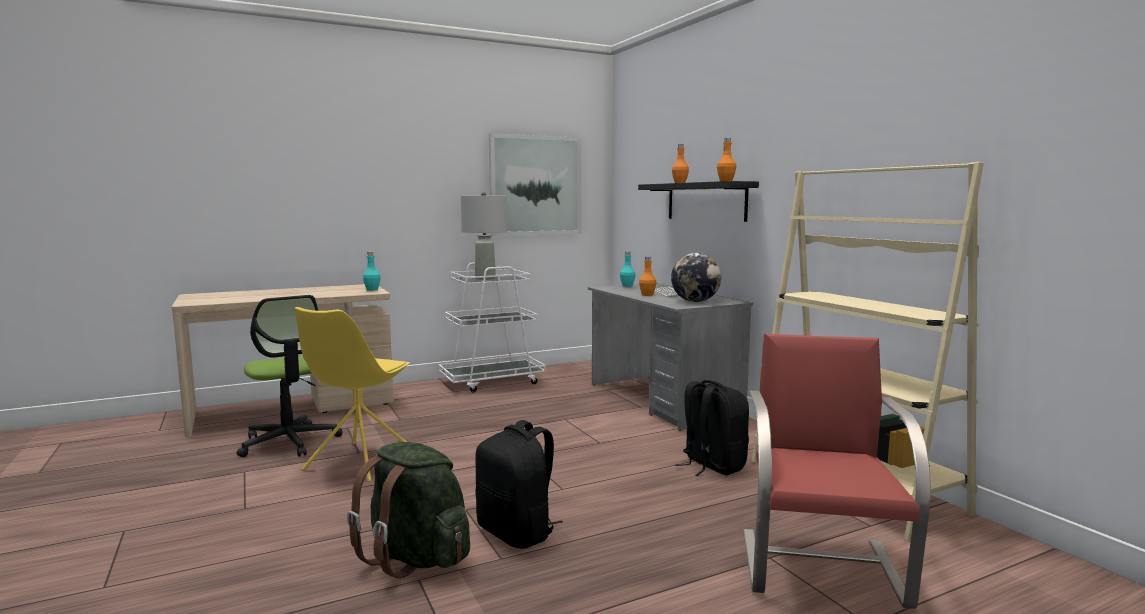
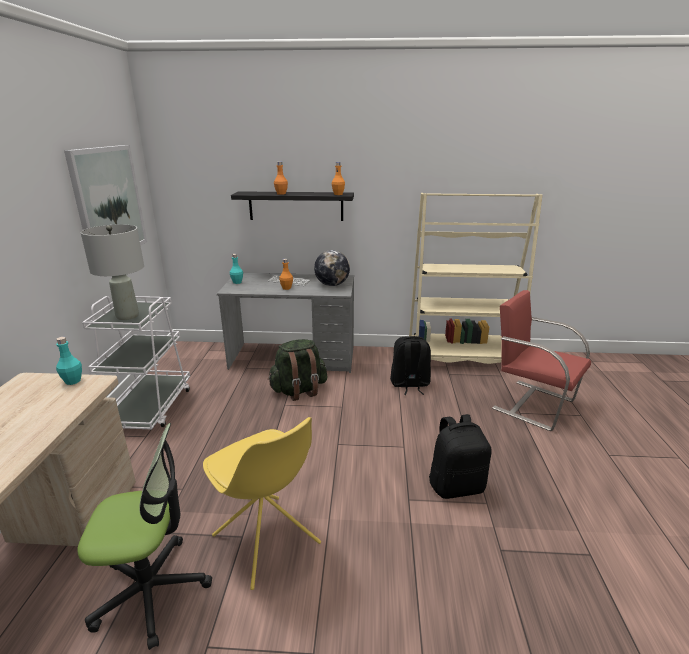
camera: 60 degrees left, 15 degrees up
green backpack [347,442,470,579] -> green backpack moved to [268,339,327,401]

